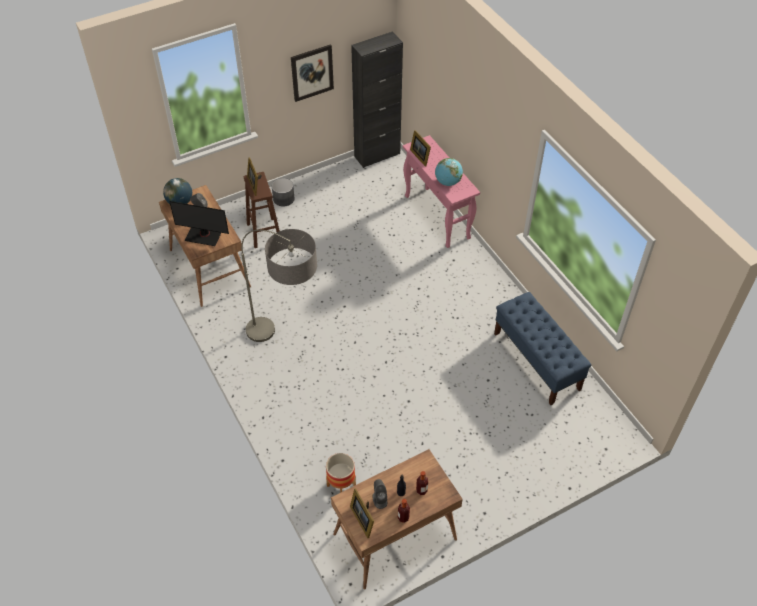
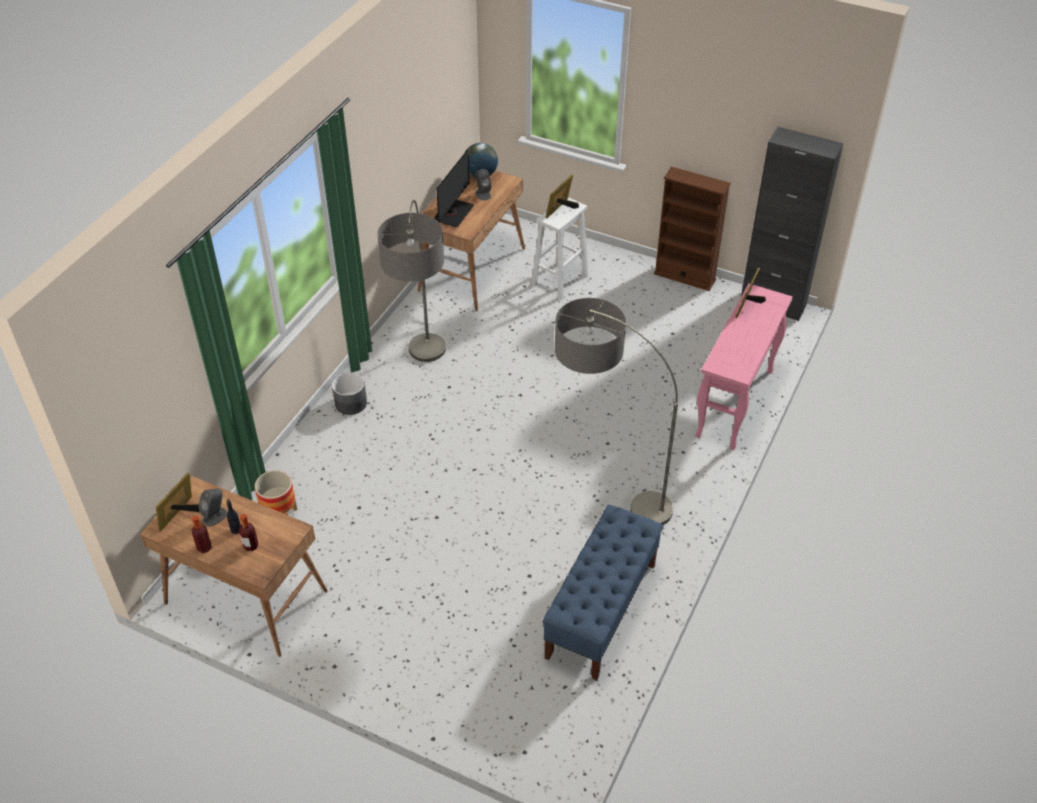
camera: 55 degrees right, 5 degrees down
monitor [169,201,229,246] -> monitor turned 135 degrees counterclockwise [434,149,475,227]
brown stool [244,172,280,248] -> white stool [531,197,588,300]
grey planter [272,178,295,206] -> grey planter moved to [332,372,367,415]
picture [291,44,334,102] -> none
globe [435,158,463,186] -> none
none -> floor lamp [555,298,678,525]
none -> brown bookcase [654,167,731,291]

